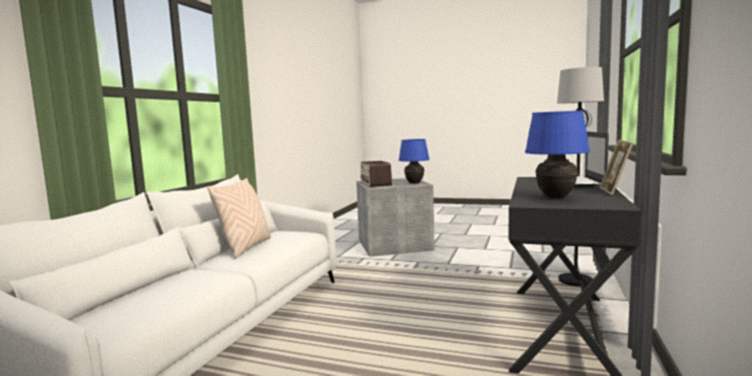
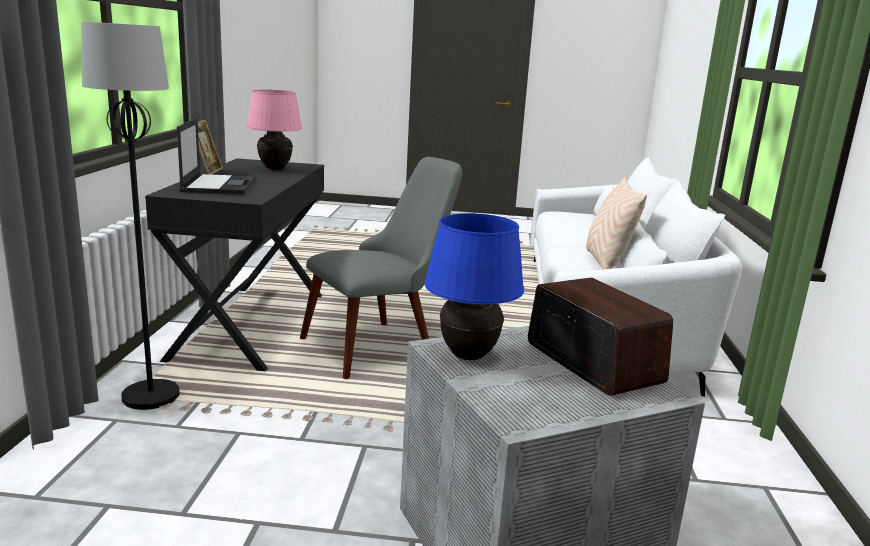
camera: 165 degrees right, 10 degrees up
blue table lamp [525,111,590,198] -> pink table lamp [247,90,302,170]
none -> grey chair [300,157,462,379]

